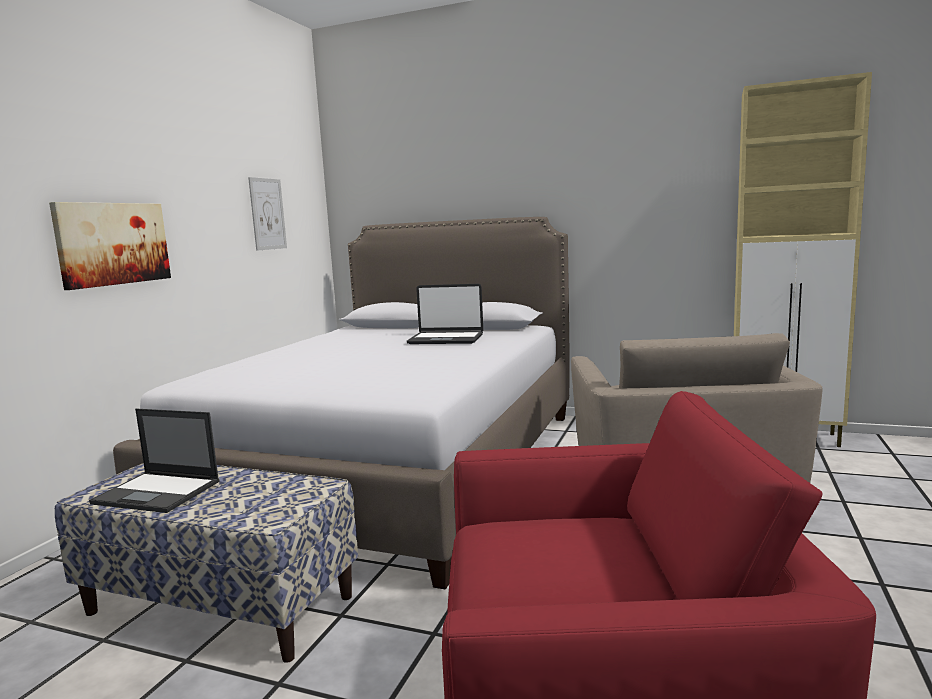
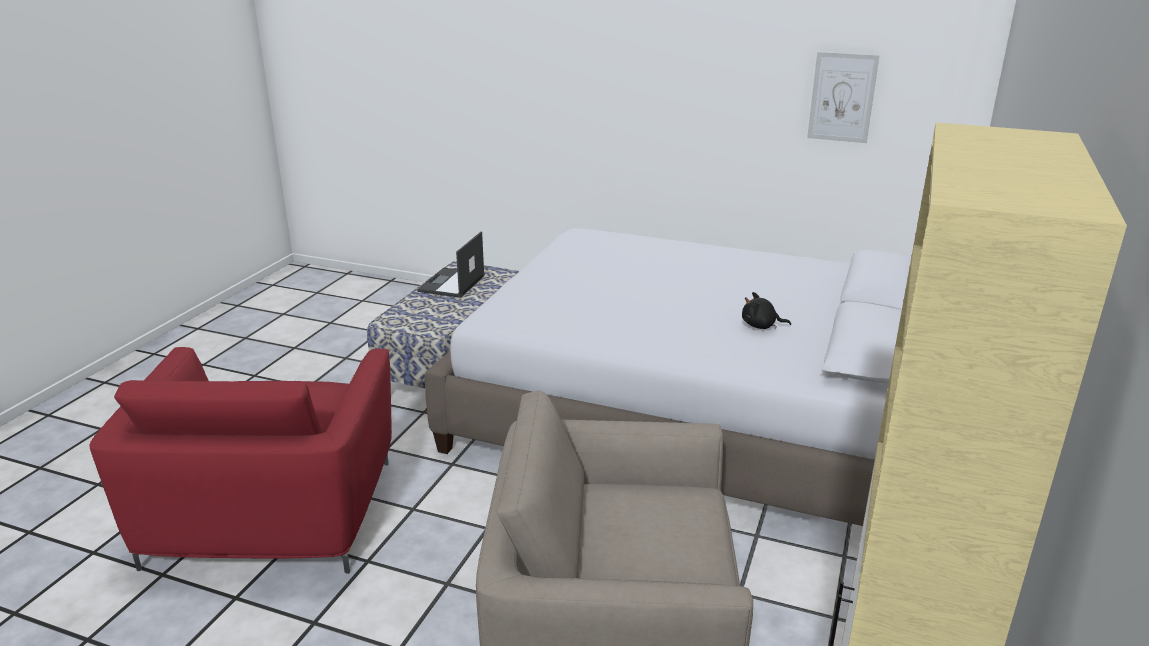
camera: 90 degrees right, 15 degrees up
picture [49,202,171,290] -> none
laptop [407,284,483,344] -> black plush toy [742,292,791,329]

